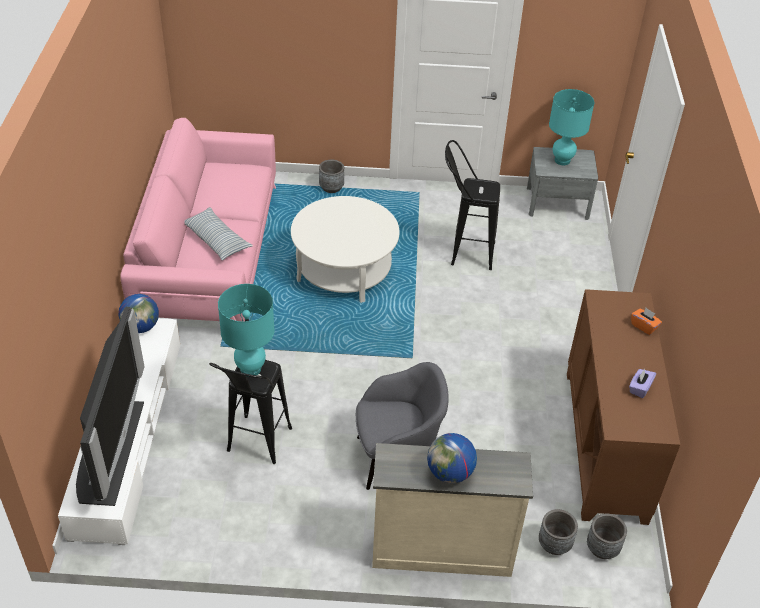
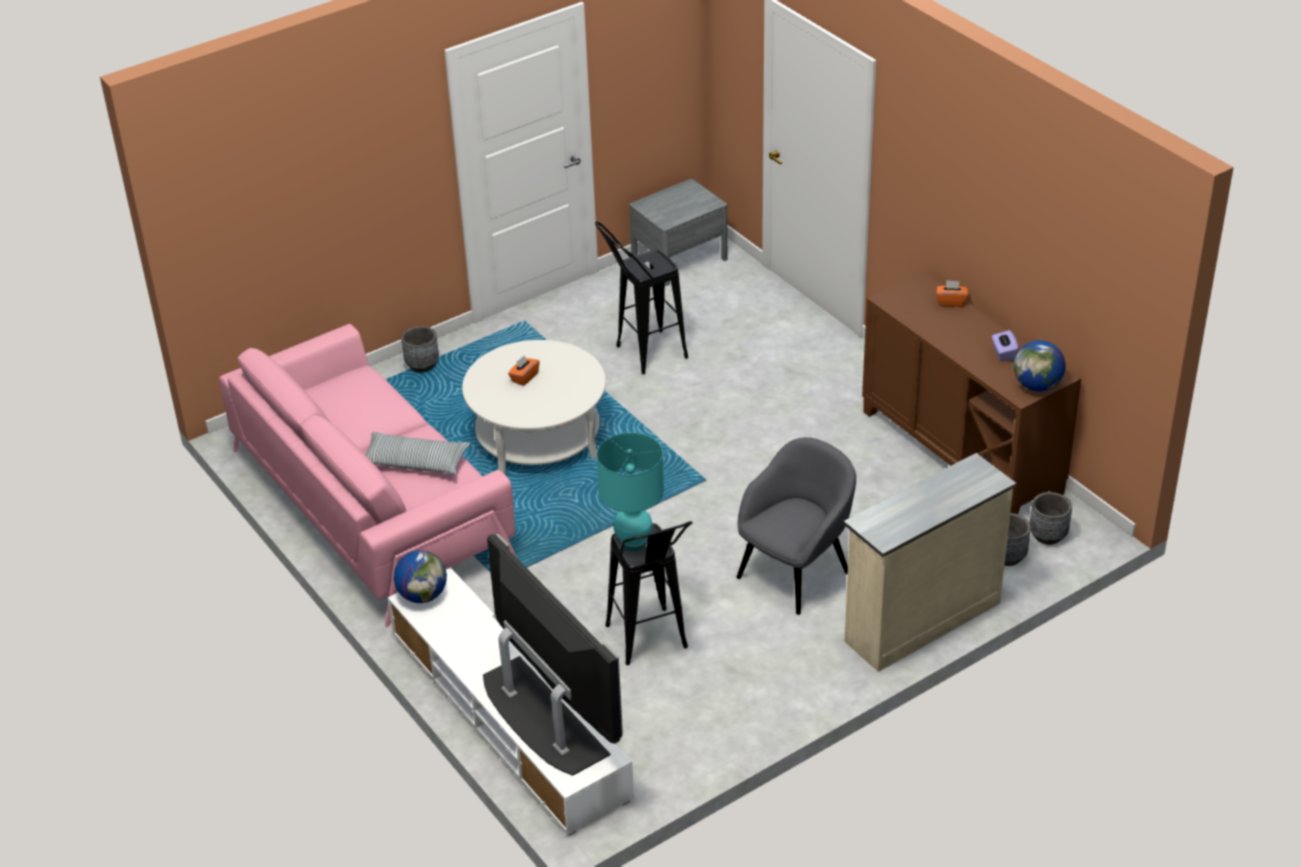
camera: 35 degrees left, 5 degrees down
globe [427,433,477,483] -> globe moved to [1013,340,1066,392]
turquoise table lamp [549,89,594,165] -> none
none -> orange tissue box [508,355,540,386]

